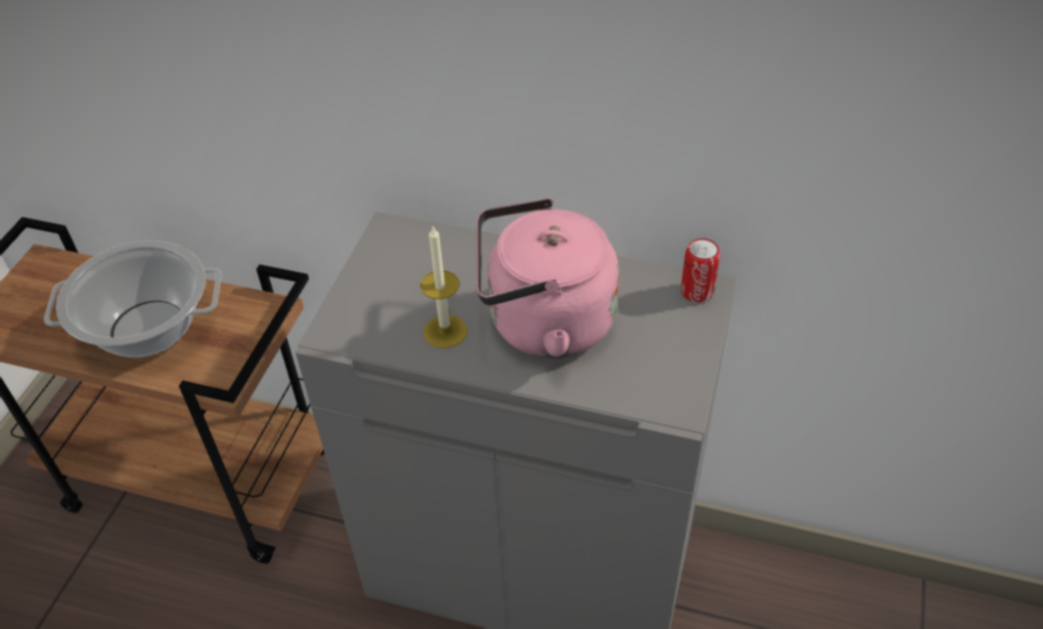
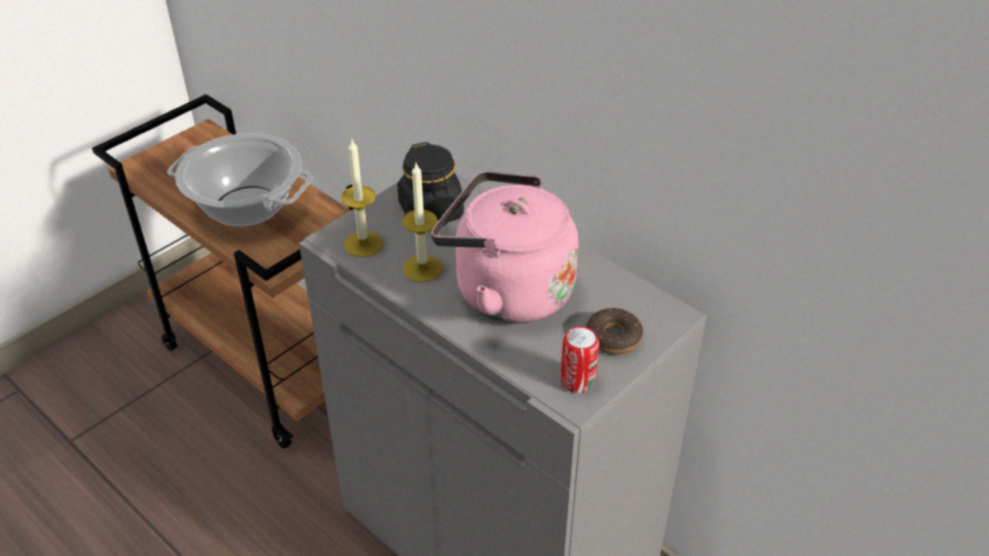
camera: 25 degrees right, 5 degrees down
can [681,238,720,303] -> can moved to [561,326,599,393]
none -> candle [341,138,383,257]
none -> black jar [398,142,464,222]
none -> donut [586,308,643,355]

